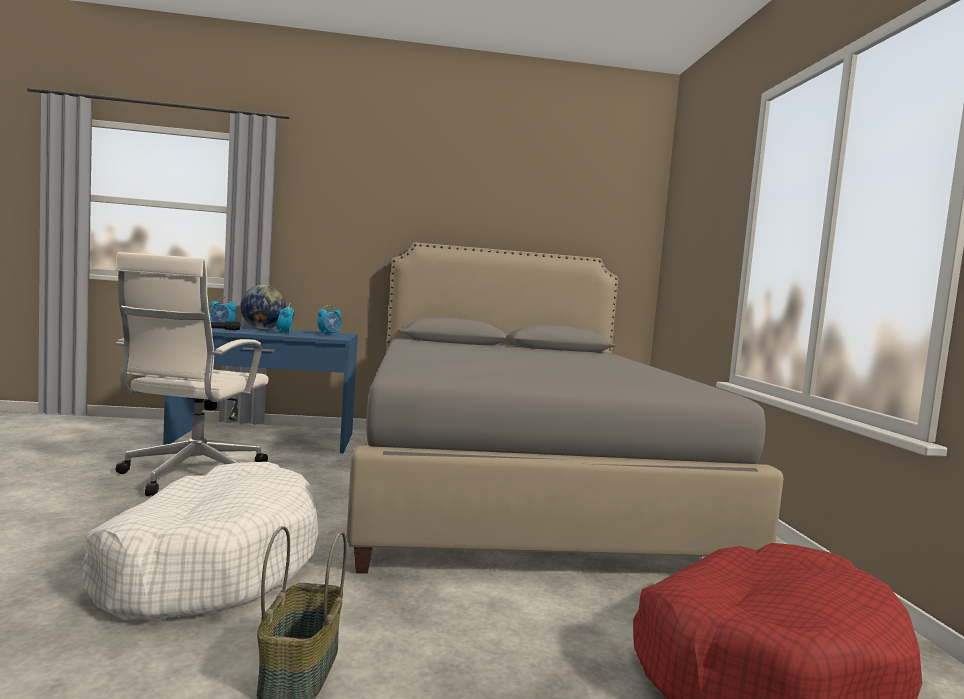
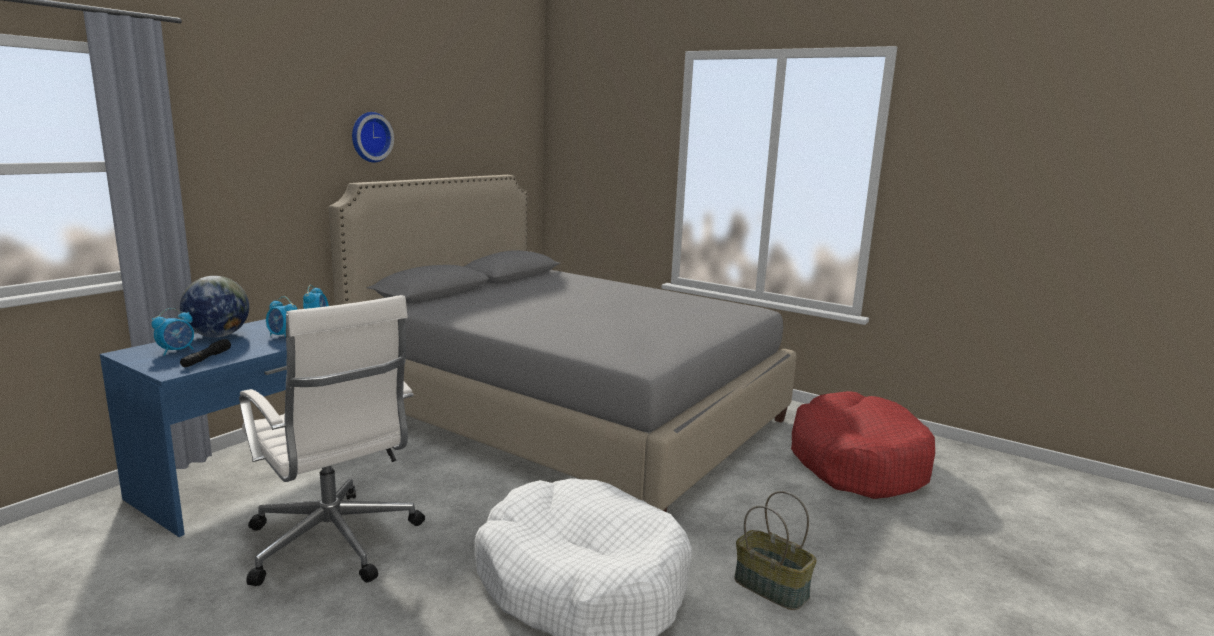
camera: 50 degrees left, 10 degrees up
none -> wall clock [352,112,394,163]

